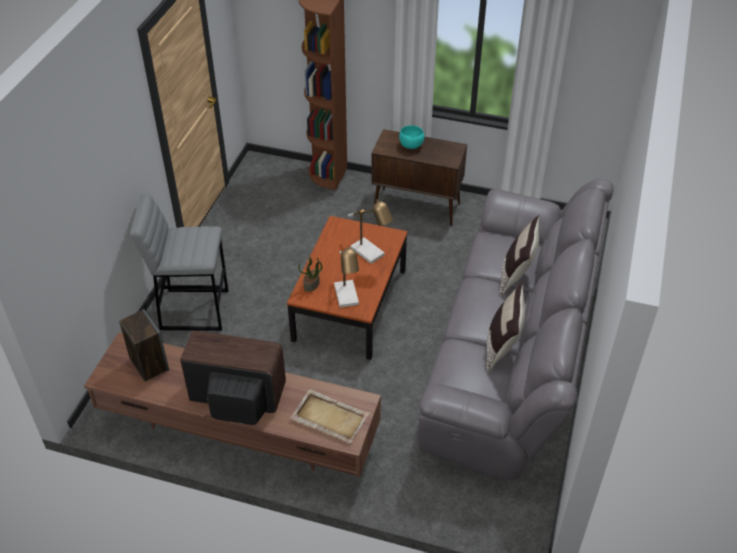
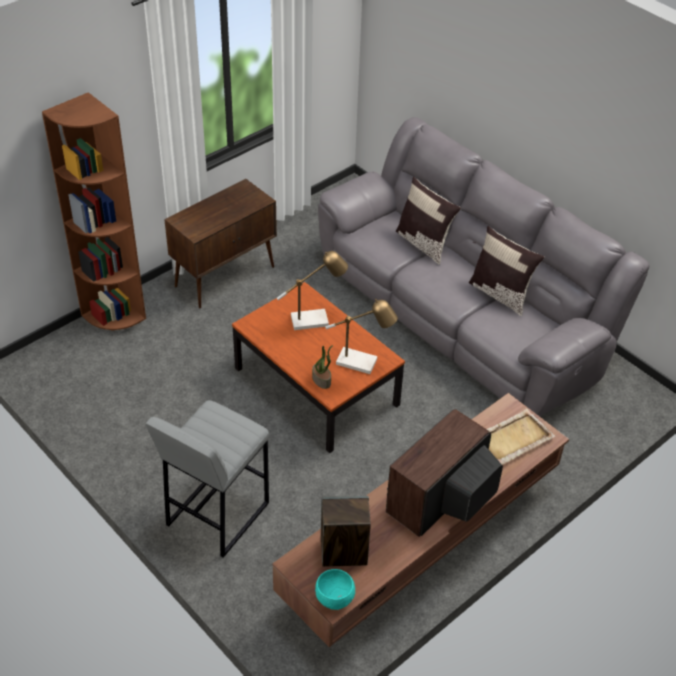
camera: 60 degrees left, 0 degrees up
turquoise bowl [399,125,424,149] -> turquoise bowl moved to [315,569,355,610]

